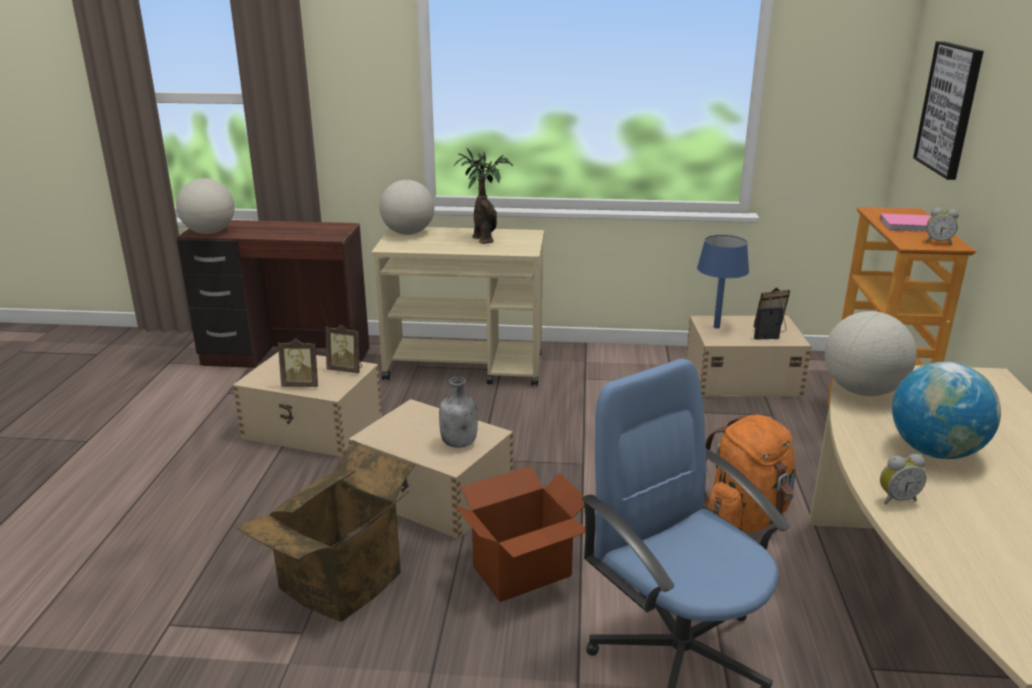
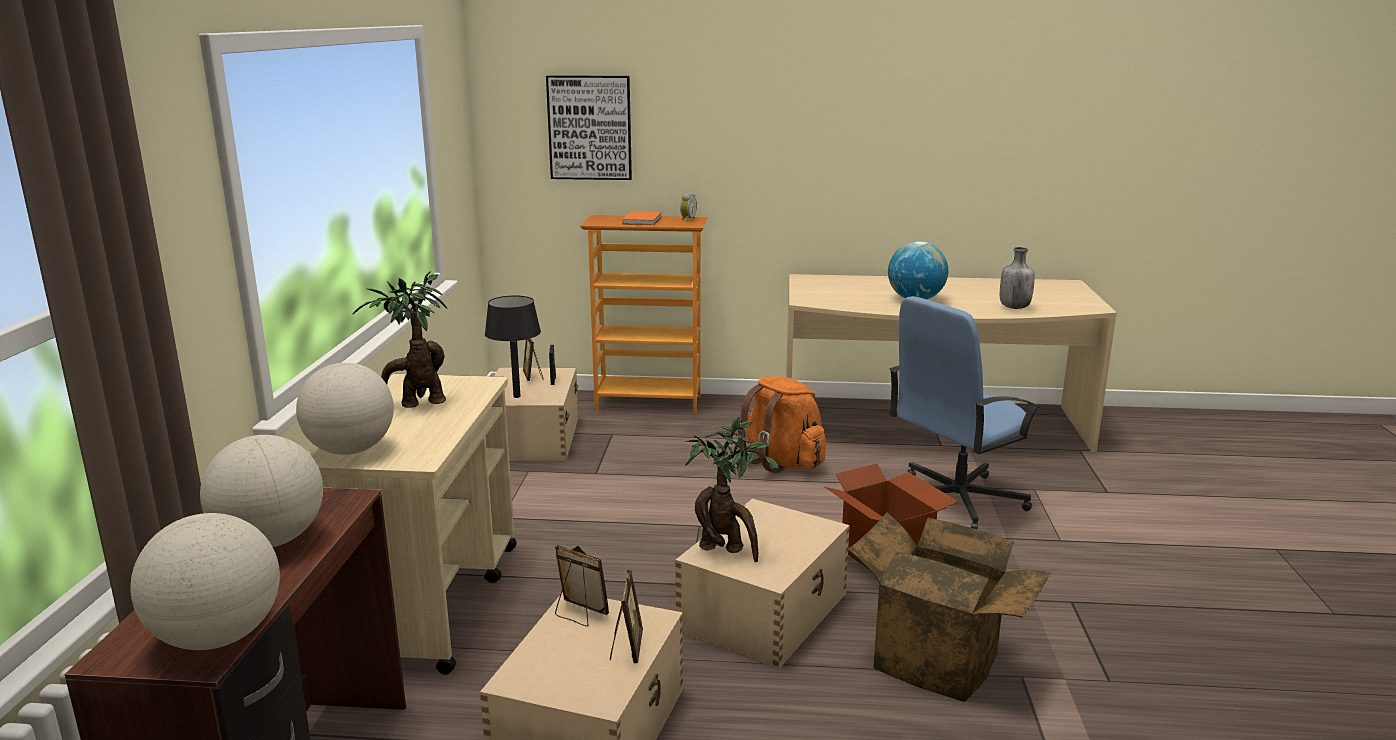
camera: 90 degrees left, 5 degrees down
picture frame [326,324,362,373] -> picture frame turned 75 degrees counterclockwise [555,545,609,626]
grey bottle [439,377,478,448] -> grey bottle moved to [1000,247,1035,309]
blue table lamp [697,235,749,329] -> black table lamp [485,296,541,398]
globe [825,311,917,396] -> globe moved to [200,435,323,547]
pink book [880,213,931,232] -> orange book [622,211,662,225]
alarm clock [880,454,926,504] -> none
none -> potted plant [685,415,779,562]

